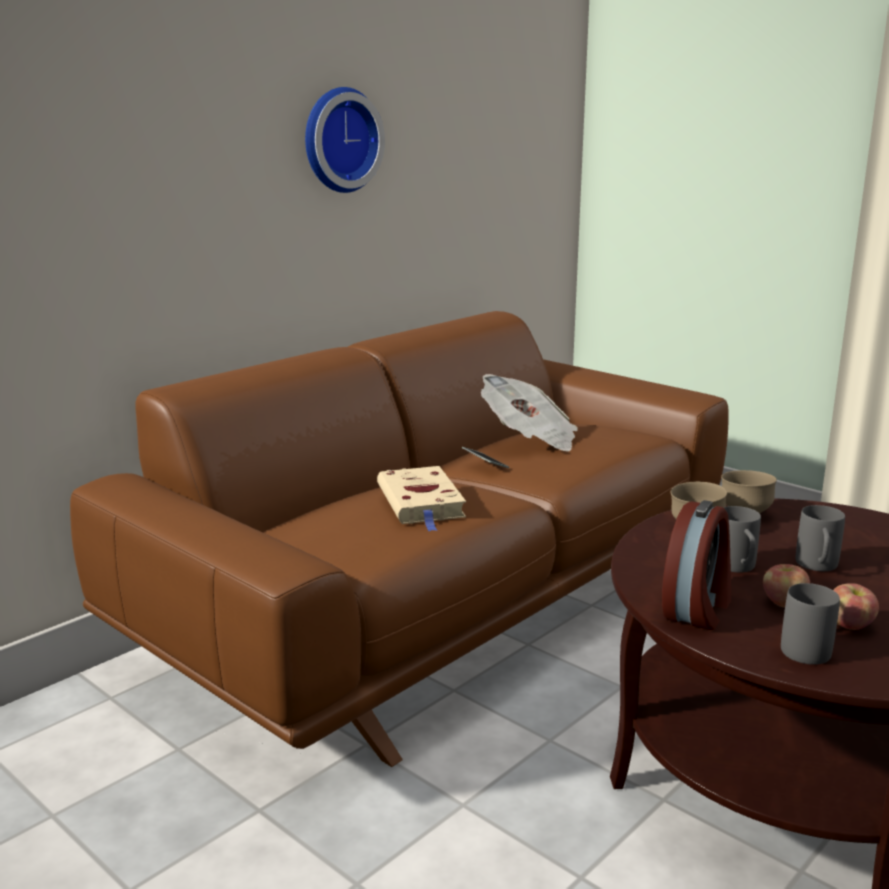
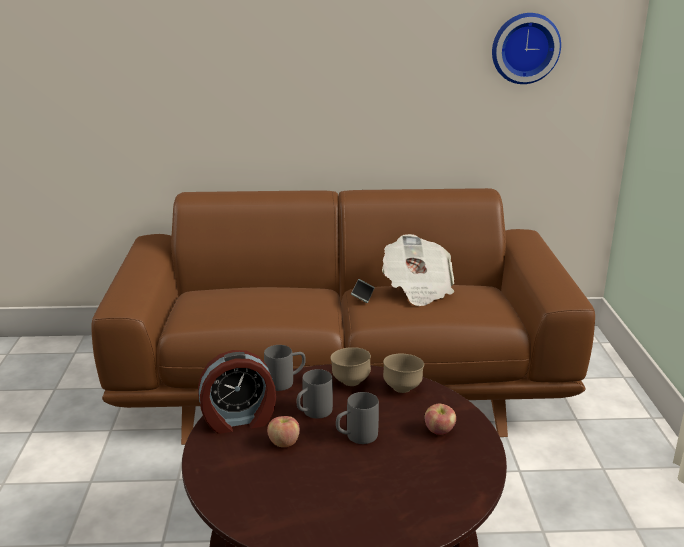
camera: 45 degrees right, 5 degrees up
wall clock [305,87,385,193] -> wall clock moved to [492,13,561,84]
beige book [377,466,466,531] -> none
grey mug [781,583,840,665] -> grey mug moved to [264,345,306,391]
apple [833,583,879,630] -> apple moved to [424,404,456,435]

